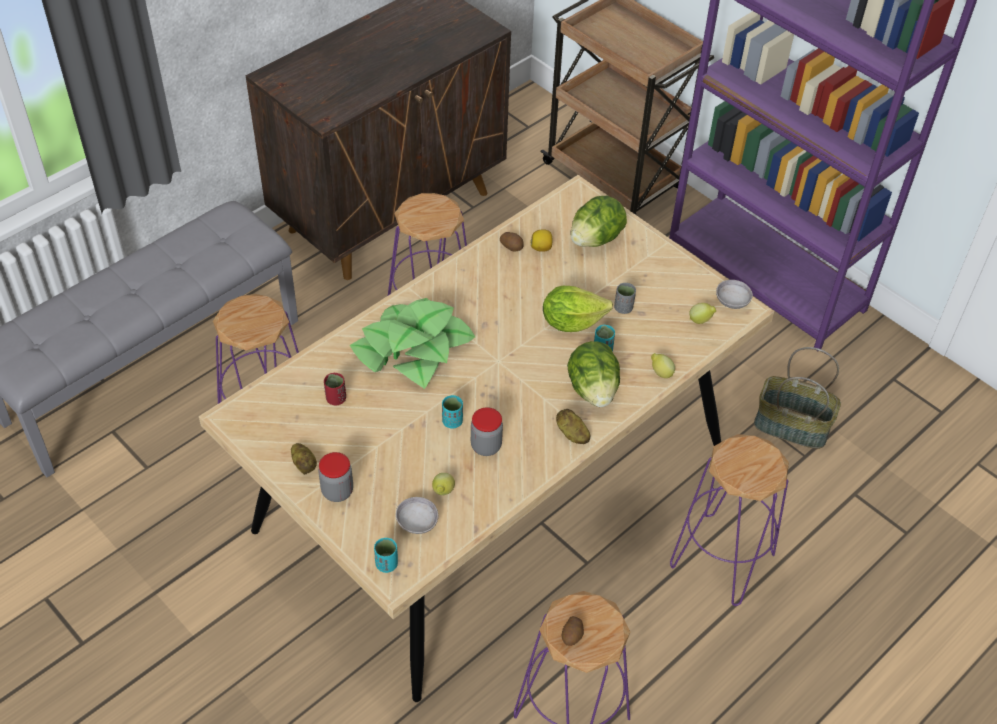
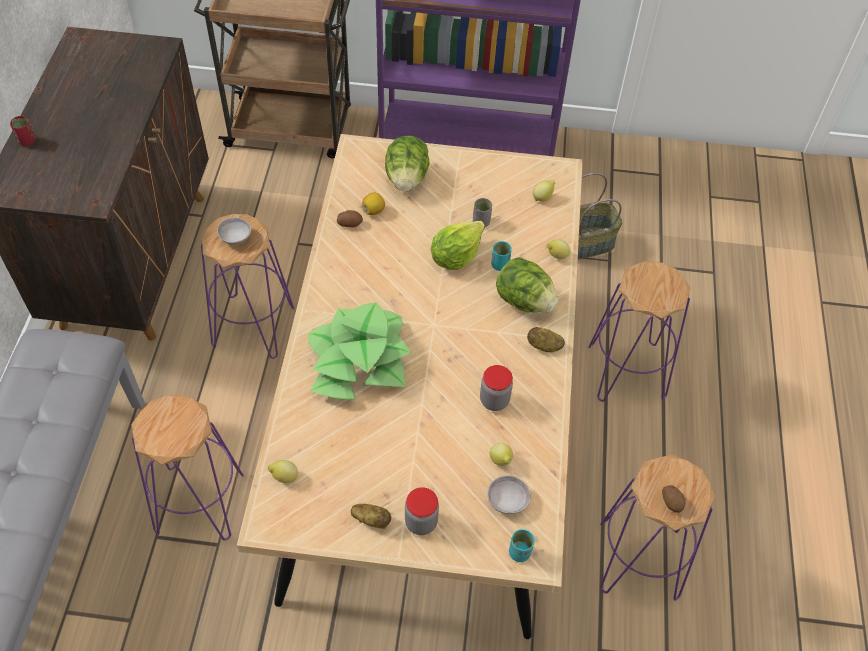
camera: 40 degrees left, 5 degrees up
red cup [324,373,346,405] -> red cup moved to [10,116,36,146]
turquoise cup [442,395,463,428] -> none
grey bowl [716,280,753,309] -> grey bowl moved to [217,217,251,245]
none -> lemon [268,460,298,483]

